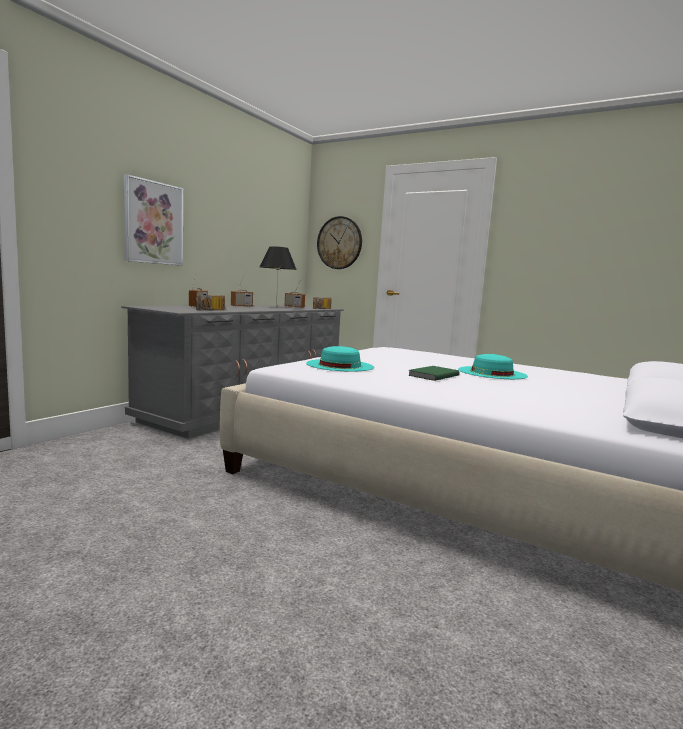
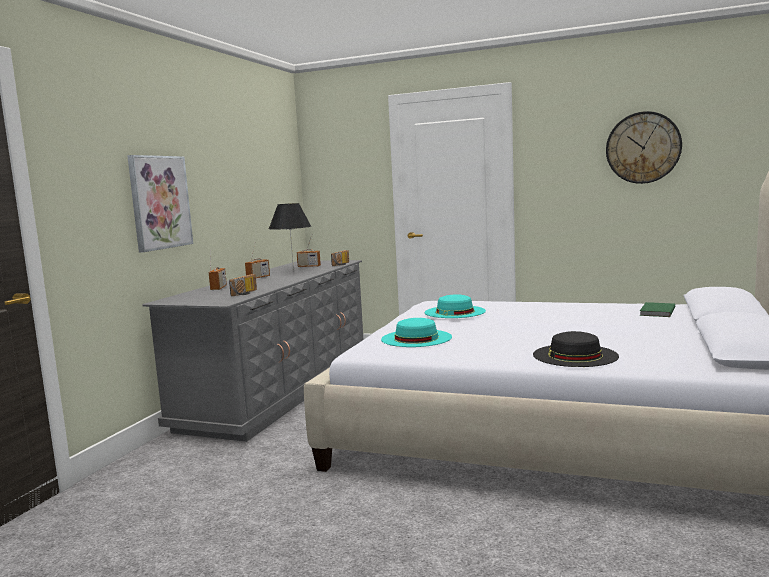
camera: 10 degrees left, 0 degrees up
wall clock [317,216,362,269] -> wall clock moved to [606,111,682,184]
green book [408,366,460,381] -> green book moved to [640,302,675,317]
turquoise hat [458,354,528,379] -> turquoise hat moved to [425,294,486,318]
none -> black hat [533,331,619,367]

